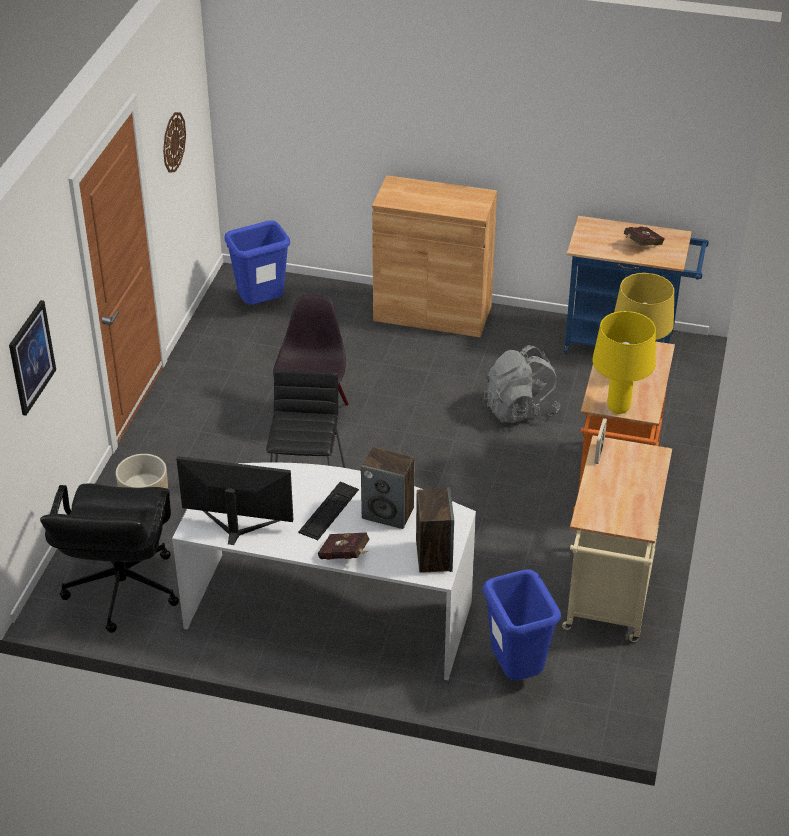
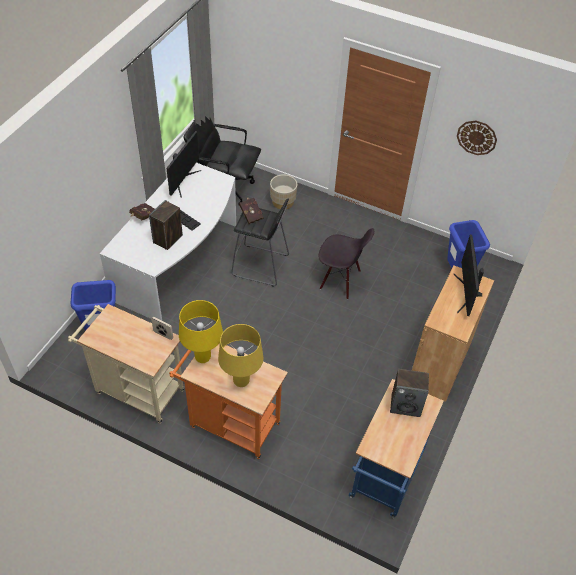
camera: 100 degrees right, 10 degrees up
picture [9,300,56,416] -> none
speaker [416,488,454,573] -> speaker moved to [390,369,429,417]
grey backpack [484,345,561,423] -> none
red book [624,227,665,246] -> red book moved to [239,198,264,224]
none -> monitor [454,235,484,316]

